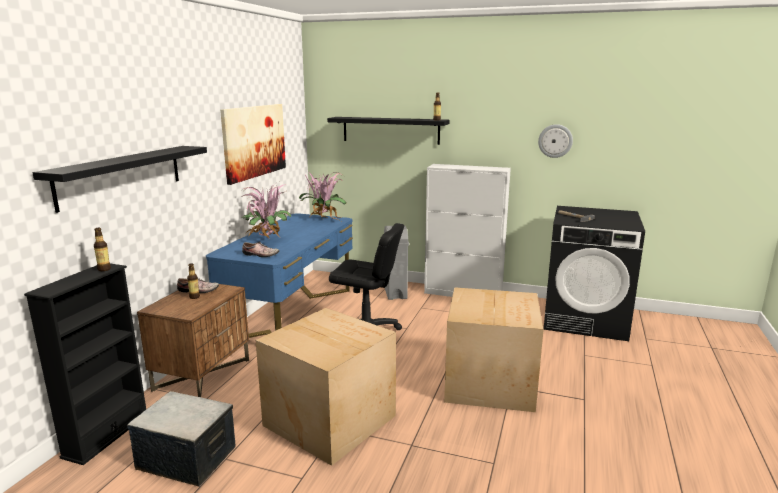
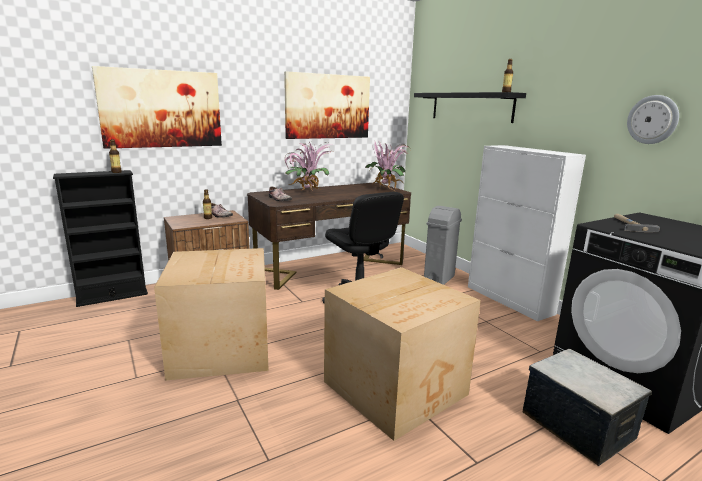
camera: 40 degrees right, 0 degrees up
black shelf [33,146,207,213] -> picture [92,66,222,149]
storage box [127,391,235,487] -> storage box moved to [523,349,652,466]
blue desk [206,213,353,338] -> brown desk [247,183,411,290]

